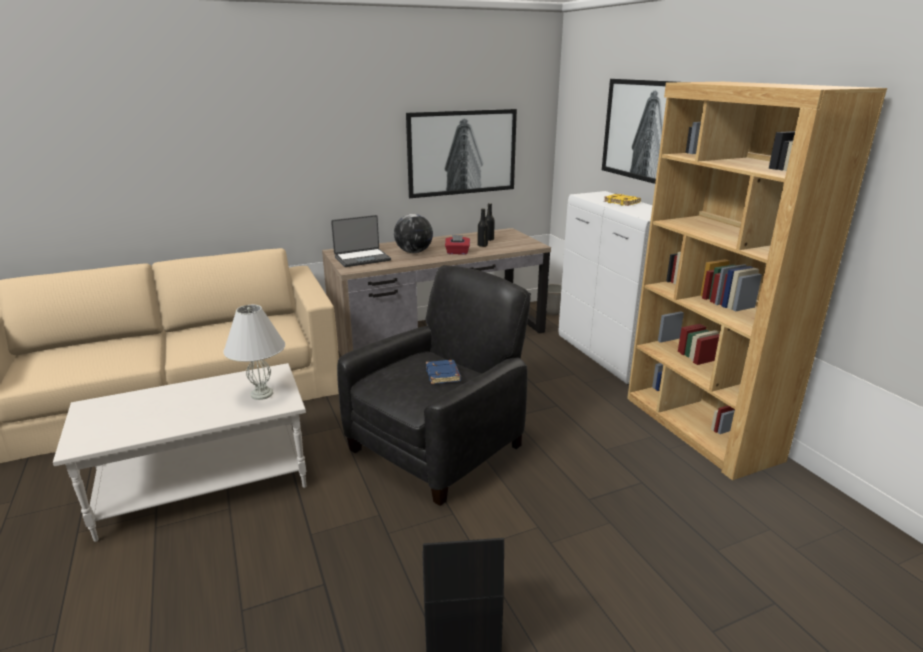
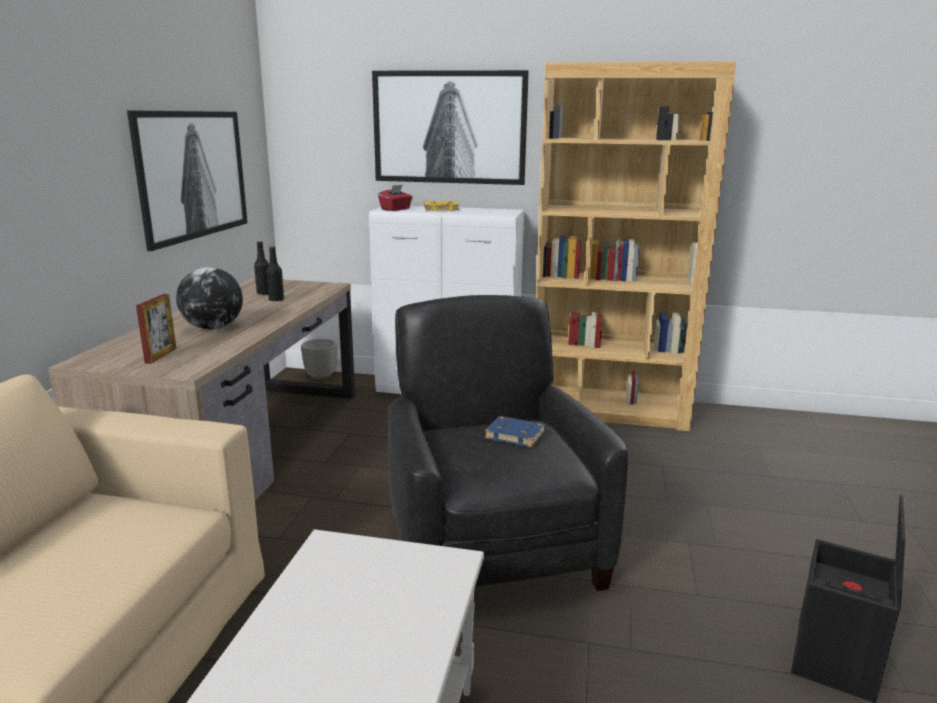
camera: 55 degrees left, 5 degrees down
white table lamp [223,305,285,400] -> none
laptop [331,215,391,267] -> picture frame [136,294,177,364]
red tissue box [445,235,470,255] -> red tissue box moved to [378,185,413,211]

